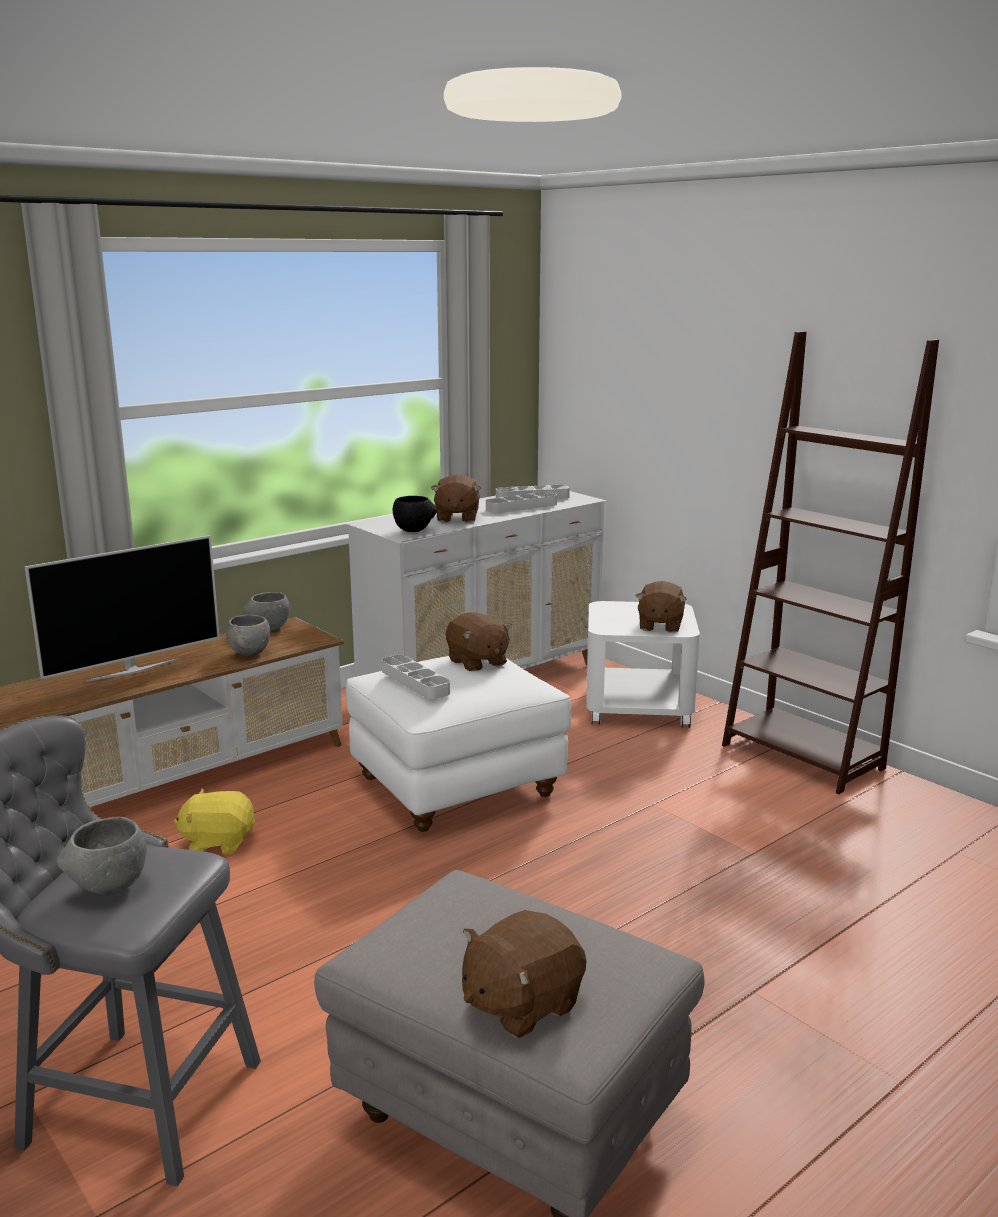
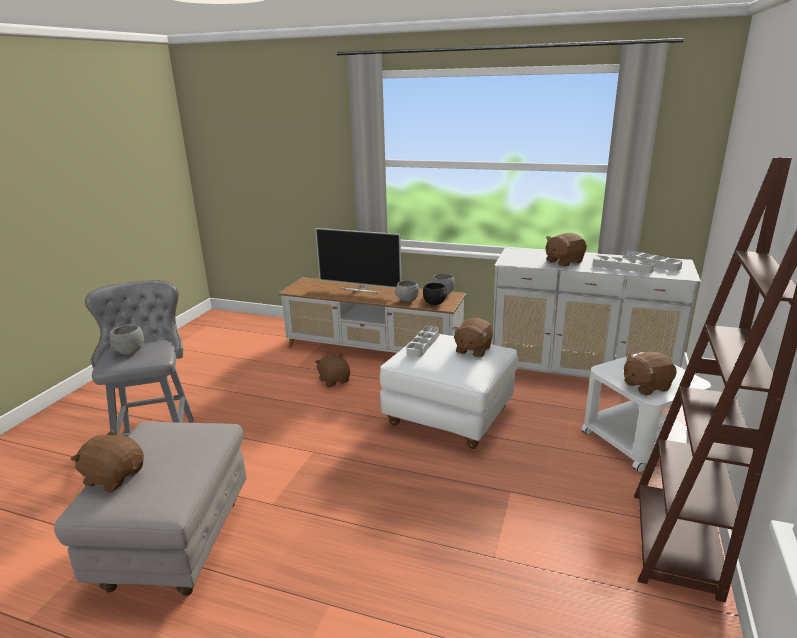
camera: 60 degrees right, 5 degrees up
yellow plush toy [174,789,255,854] -> brown plush toy [315,354,350,387]
black bowl [393,496,437,532] -> black bowl moved to [423,283,447,305]

